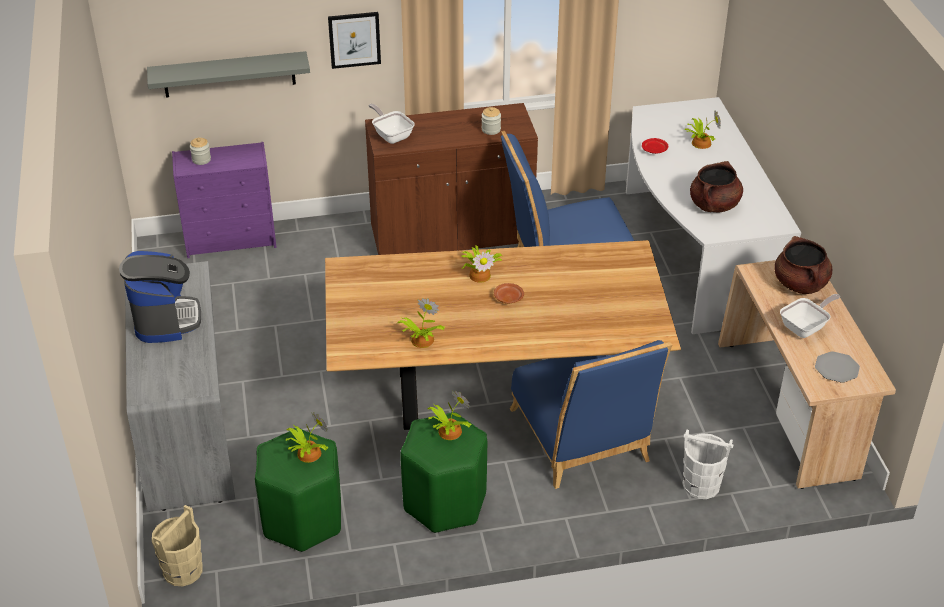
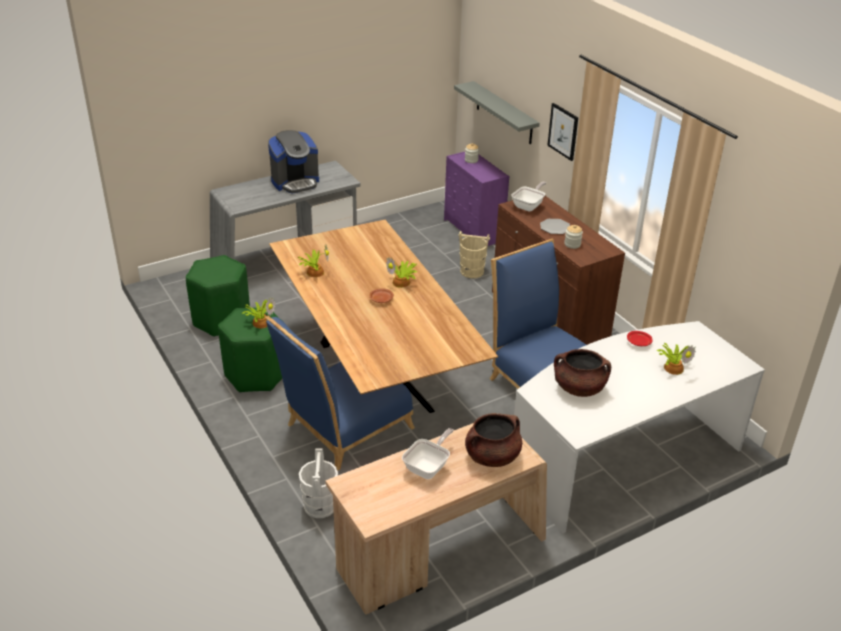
camera: 70 degrees right, 5 degrees down
beige bucket [152,505,203,586] -> beige bucket moved to [458,231,490,278]
potted plant [286,412,329,463] -> none
frying pan [780,294,840,338] -> frying pan turned 90 degrees counterclockwise [402,428,454,479]
plate [815,351,860,383] -> plate moved to [540,219,570,234]

